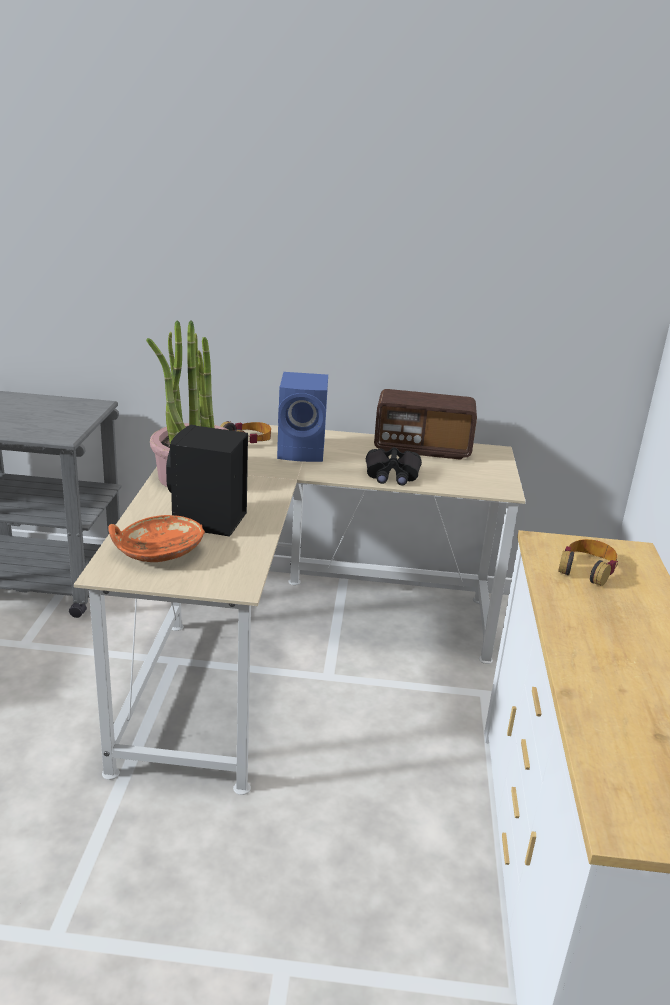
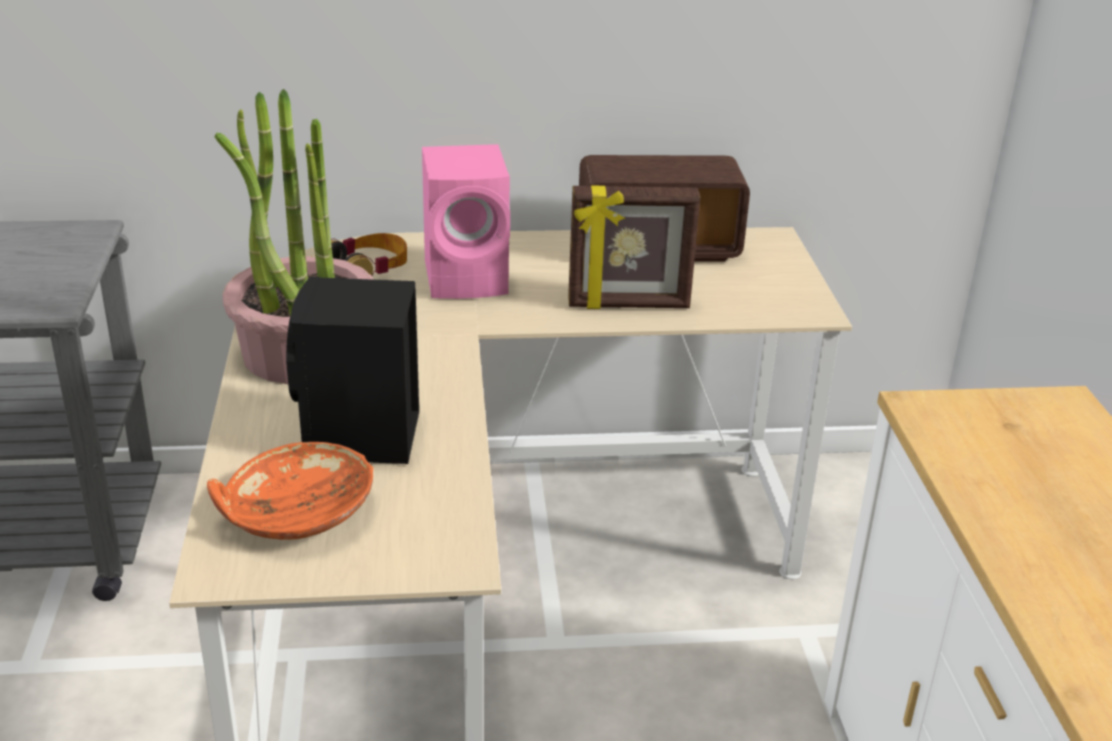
camera: 10 degrees left, 5 degrees up
blue speaker [277,372,328,462] -> pink speaker [422,144,510,299]
black binoculars [366,447,422,485] -> picture frame [568,186,700,309]
headphones [558,539,618,586] -> none

